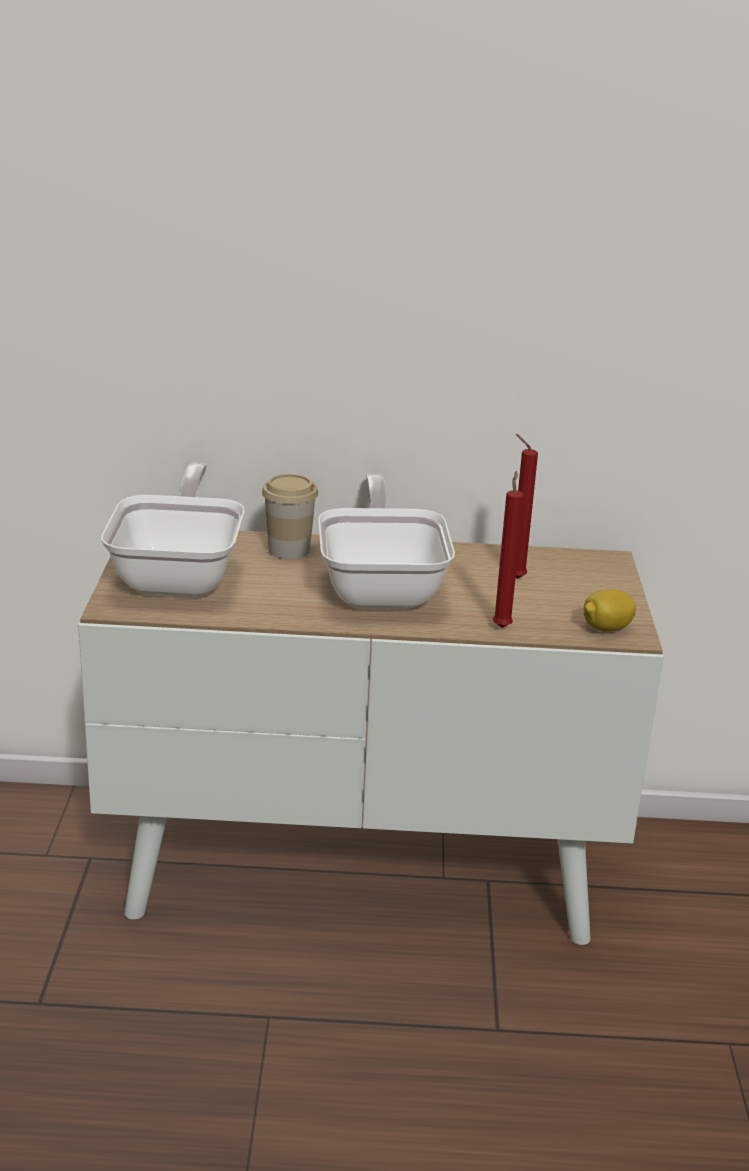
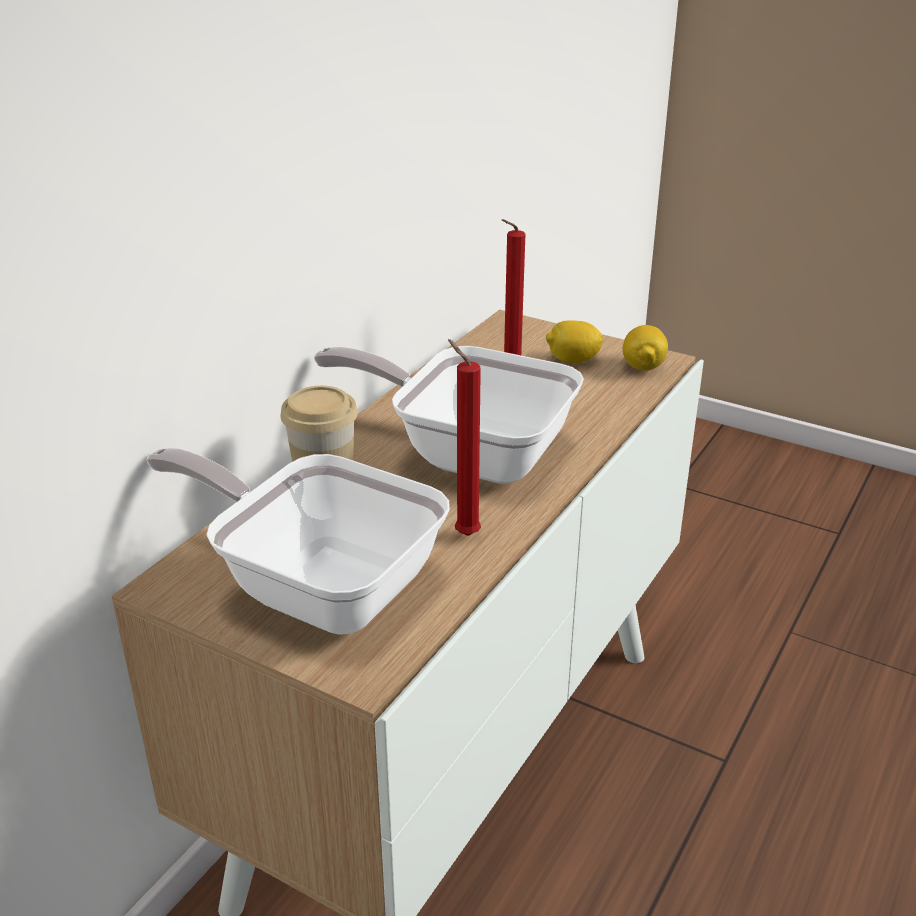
camera: 60 degrees left, 5 degrees up
red candle [493,471,524,628] -> red candle moved to [448,339,481,536]
none -> lemon [546,320,603,363]

